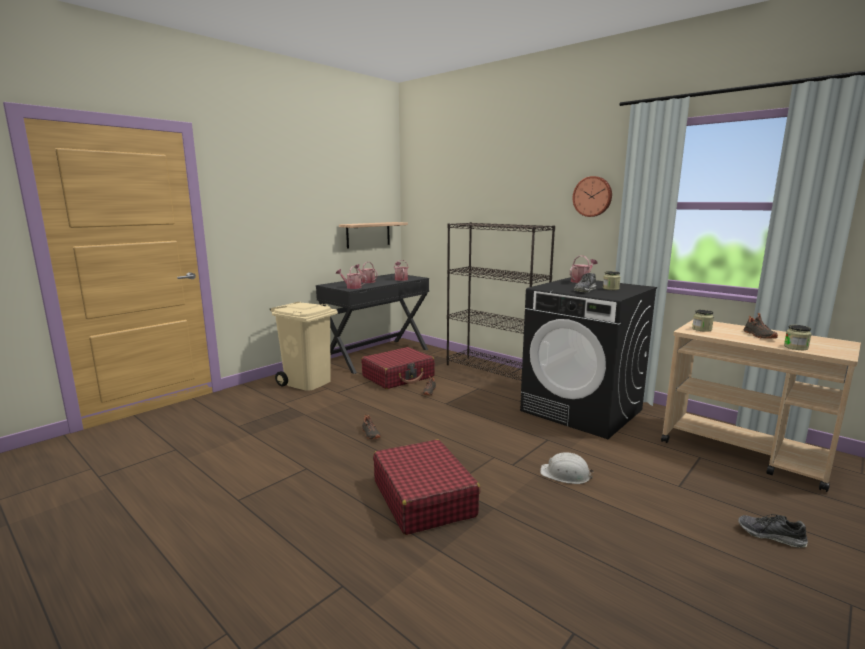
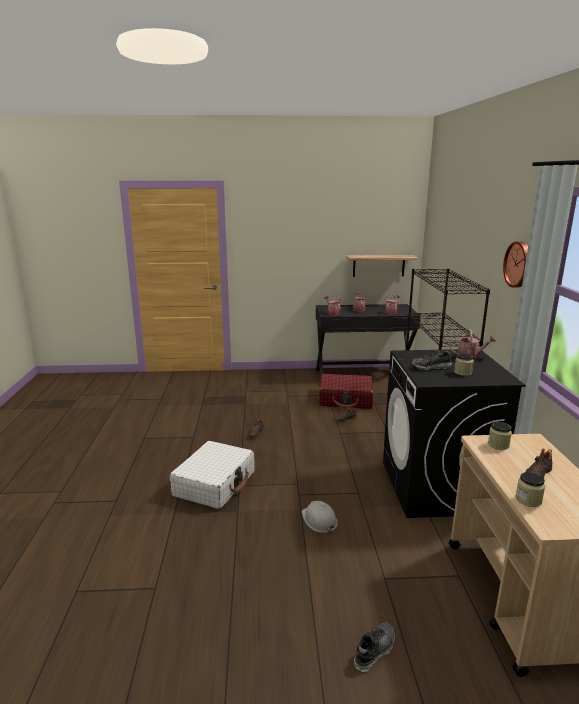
camera: 45 degrees right, 5 degrees up
beige trash can [270,302,338,391] -> none
red suitcase [373,439,480,535] -> white suitcase [170,441,255,509]
shoe [738,514,808,548] -> shoe turned 60 degrees clockwise [354,622,395,672]

